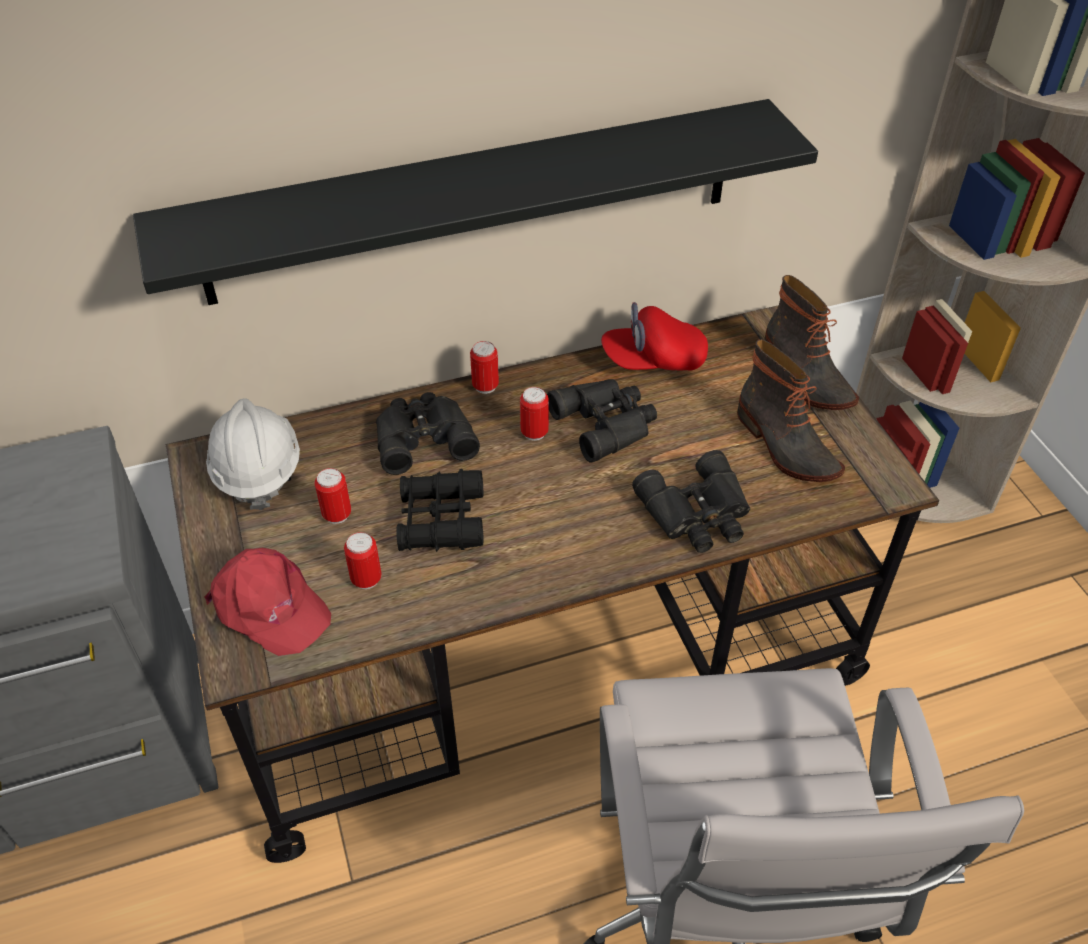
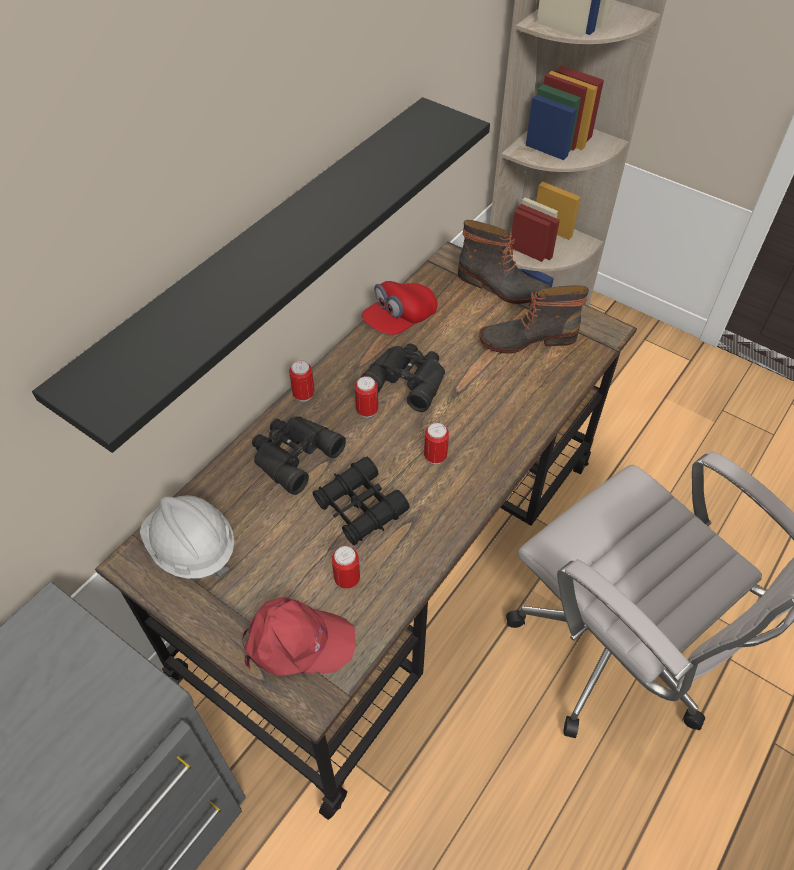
camera: 35 degrees left, 5 degrees up
can [315,468,351,524] -> can moved to [424,422,449,464]
black binoculars [632,450,750,553] -> none
boot [737,339,845,482] -> boot turned 150 degrees clockwise [479,285,589,354]

